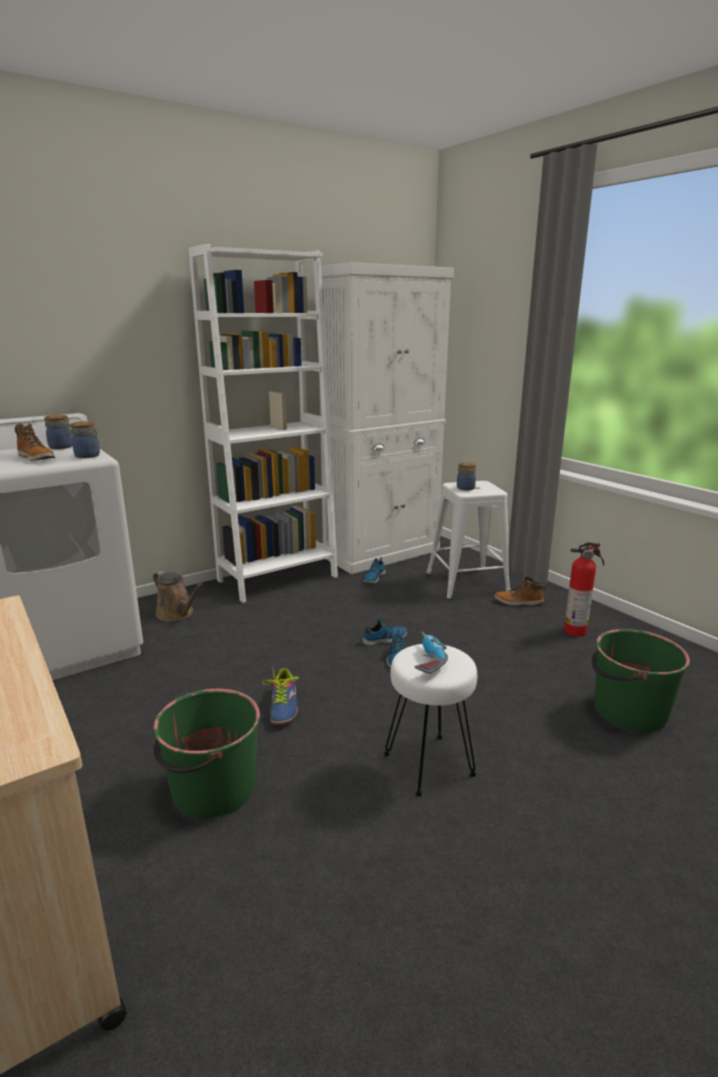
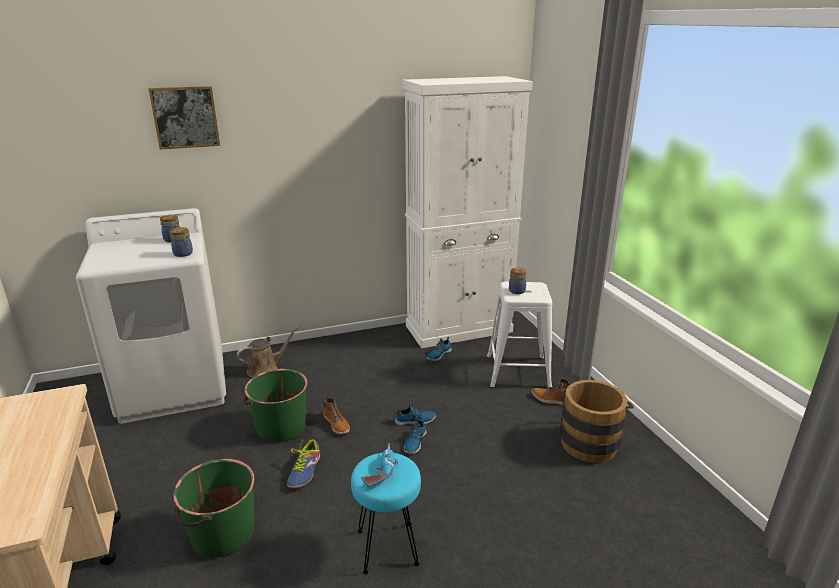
camera: 15 degrees right, 5 degrees up
boot [15,423,55,461] -> boot moved to [323,397,350,434]
brown watering can [153,571,203,621] -> brown watering can turned 90 degrees counterclockwise [237,325,300,378]
white bookcase [189,244,338,603] -> none
white stool [384,644,477,797] -> turquoise stool [351,453,421,574]
fire extinguisher [564,542,604,637] -> brown bucket [559,380,634,463]
green bucket [591,629,690,732] -> green bucket moved to [243,369,308,442]
none -> picture [149,86,220,150]

